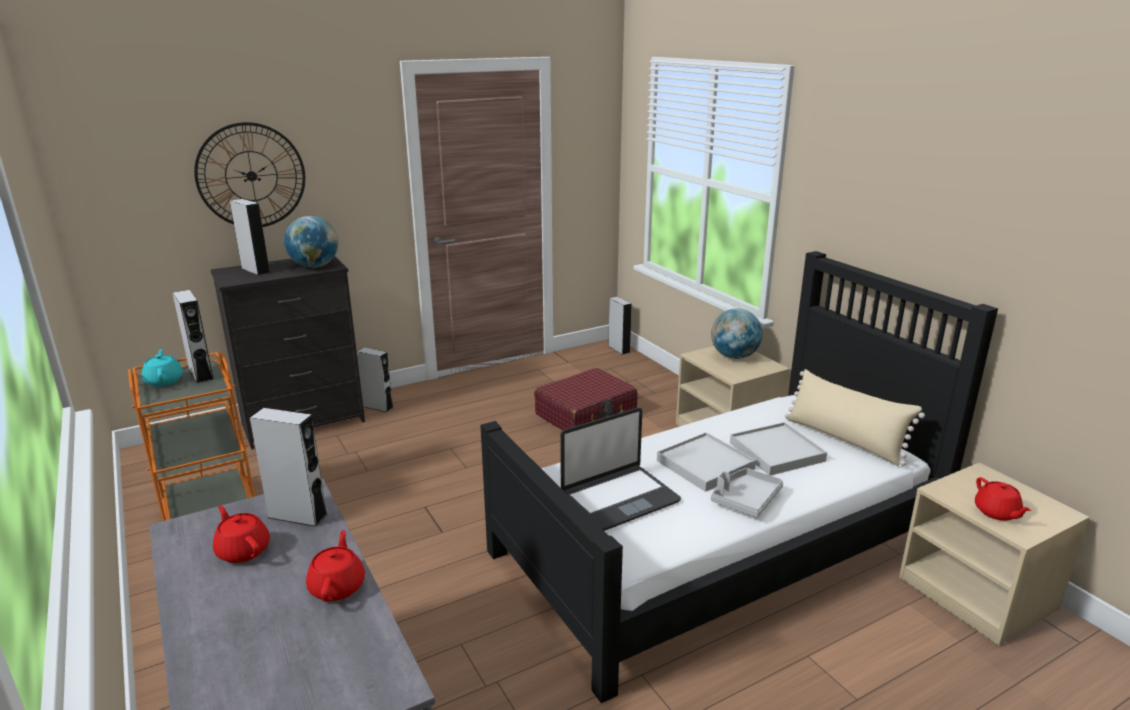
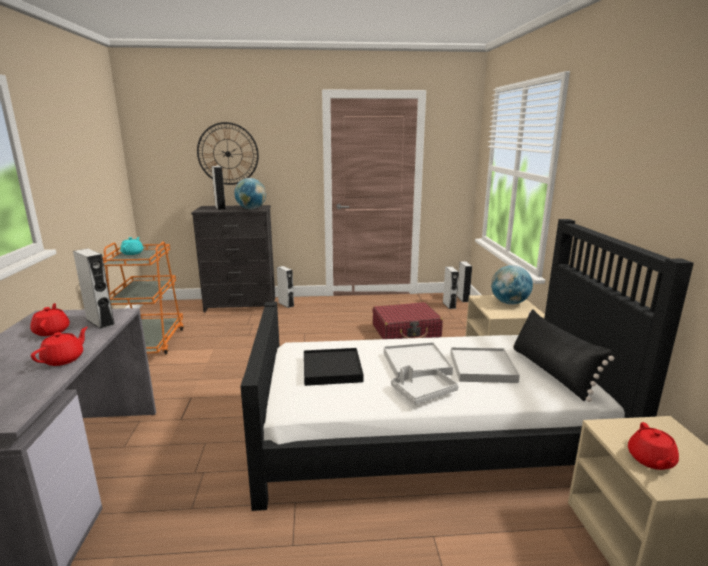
camera: 25 degrees right, 5 degrees down
grey speaker [173,290,214,384] -> grey speaker moved to [443,267,459,309]
laptop [560,408,681,531] -> black tray [304,348,363,386]
beige pillow [785,369,925,466] -> black pillow [513,309,614,402]

